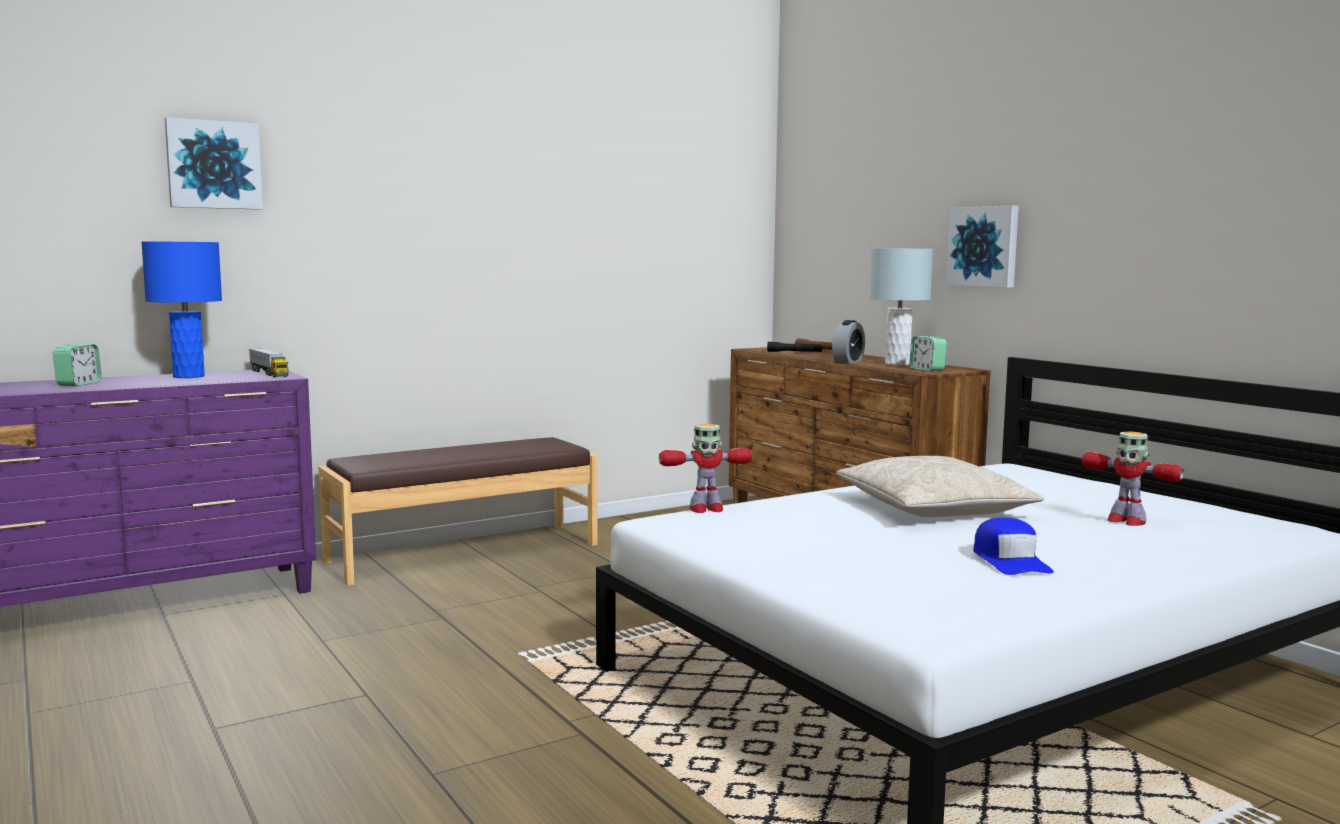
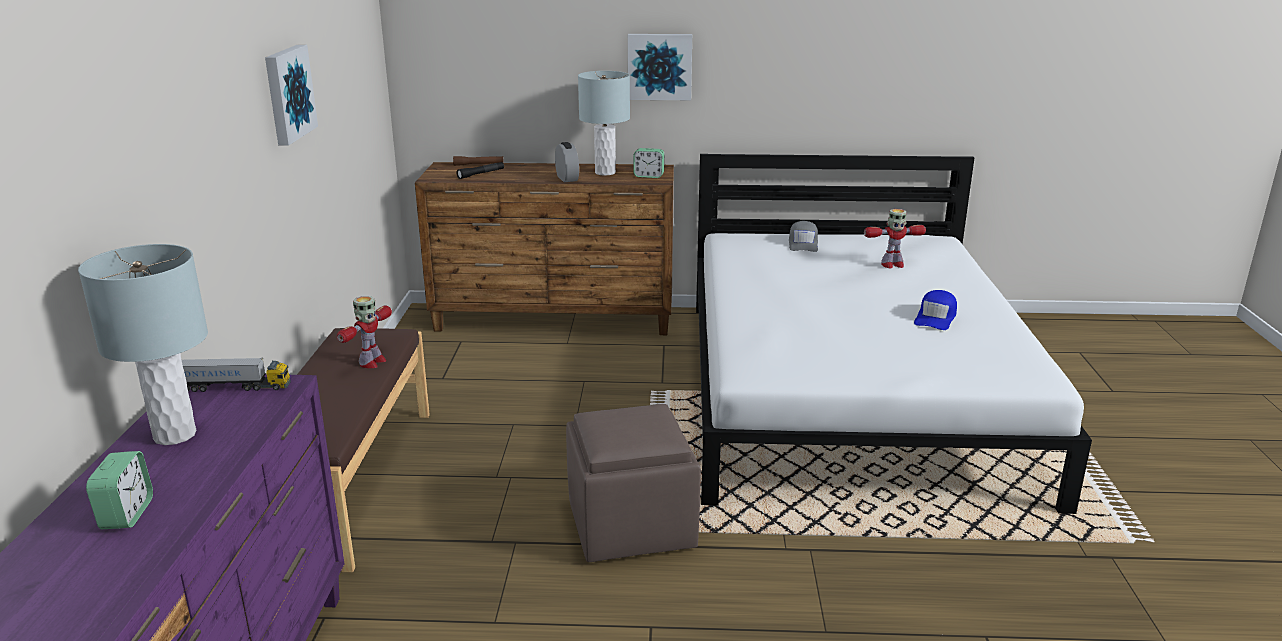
camera: 55 degrees left, 15 degrees up
alarm clock [53,344,102,386] -> alarm clock turned 45 degrees clockwise [86,451,153,529]
blue table lamp [141,241,222,378] -> grey table lamp [78,244,208,445]
picture [165,117,263,210] -> picture moved to [265,45,318,145]
toy robot [659,424,752,513] -> toy robot moved to [337,296,392,368]
beige pillow [836,456,1044,517] -> none
blue cap [973,517,1054,575] -> blue cap turned 90 degrees clockwise [914,290,957,330]
none -> brown ottoman [566,404,701,562]
none -> grey cap [789,221,818,252]

